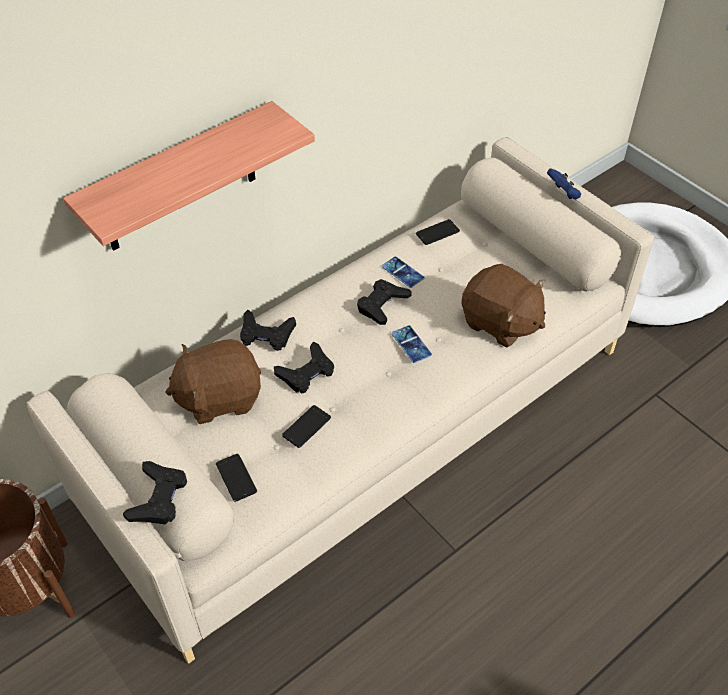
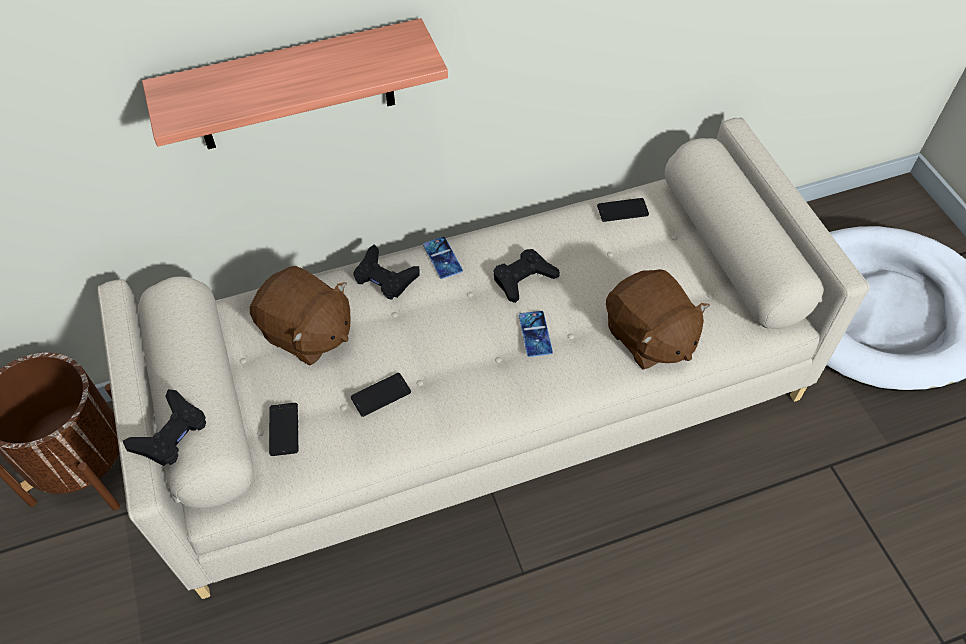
camera: 20 degrees right, 5 degrees up
brown plush toy [165,339,261,424] -> brown plush toy turned 150 degrees counterclockwise [250,266,351,365]
black game controller [274,342,334,394] -> none
phone [382,257,425,288] -> phone moved to [423,237,463,279]
blue game controller [547,168,581,200] -> none

